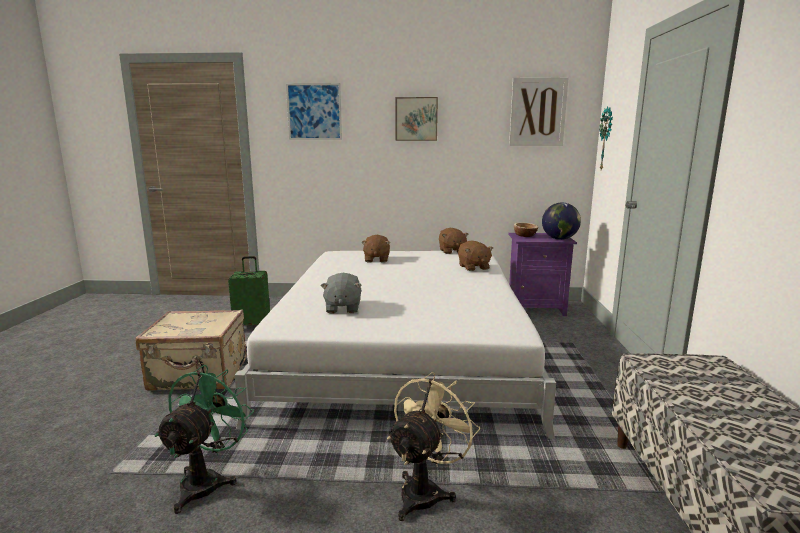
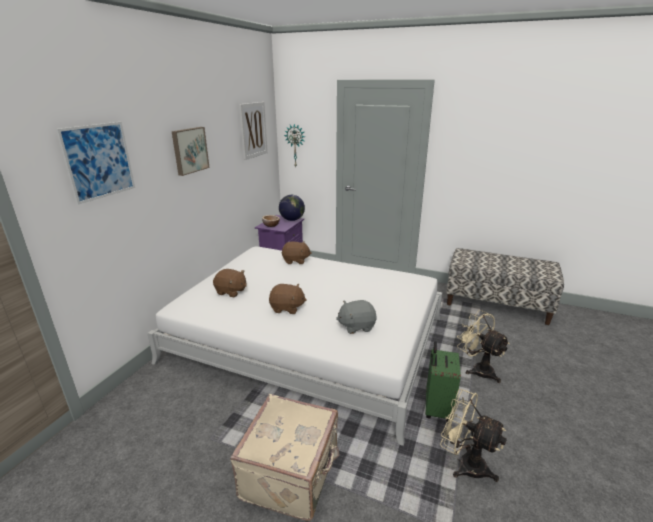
camera: 70 degrees left, 10 degrees up
green fan [154,365,254,514] -> beige fan [440,389,507,482]
green suitcase [228,256,270,325] -> green suitcase moved to [426,341,461,422]
grey plush toy [321,273,362,313] -> grey plush toy turned 150 degrees clockwise [336,300,377,334]
brown plush toy [439,228,468,254] -> brown plush toy moved to [269,284,307,314]

